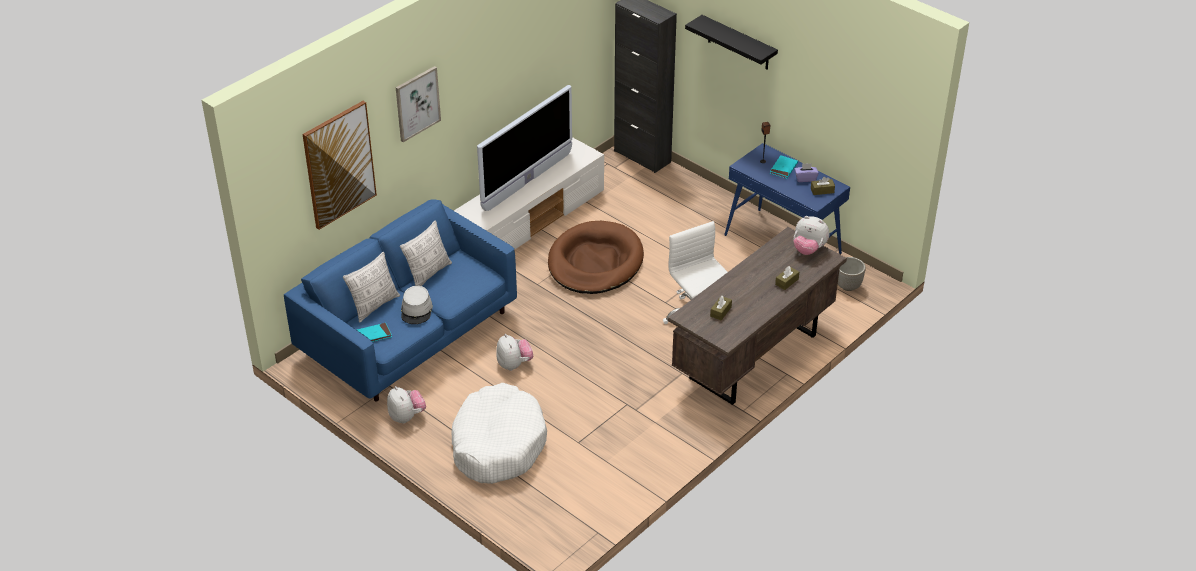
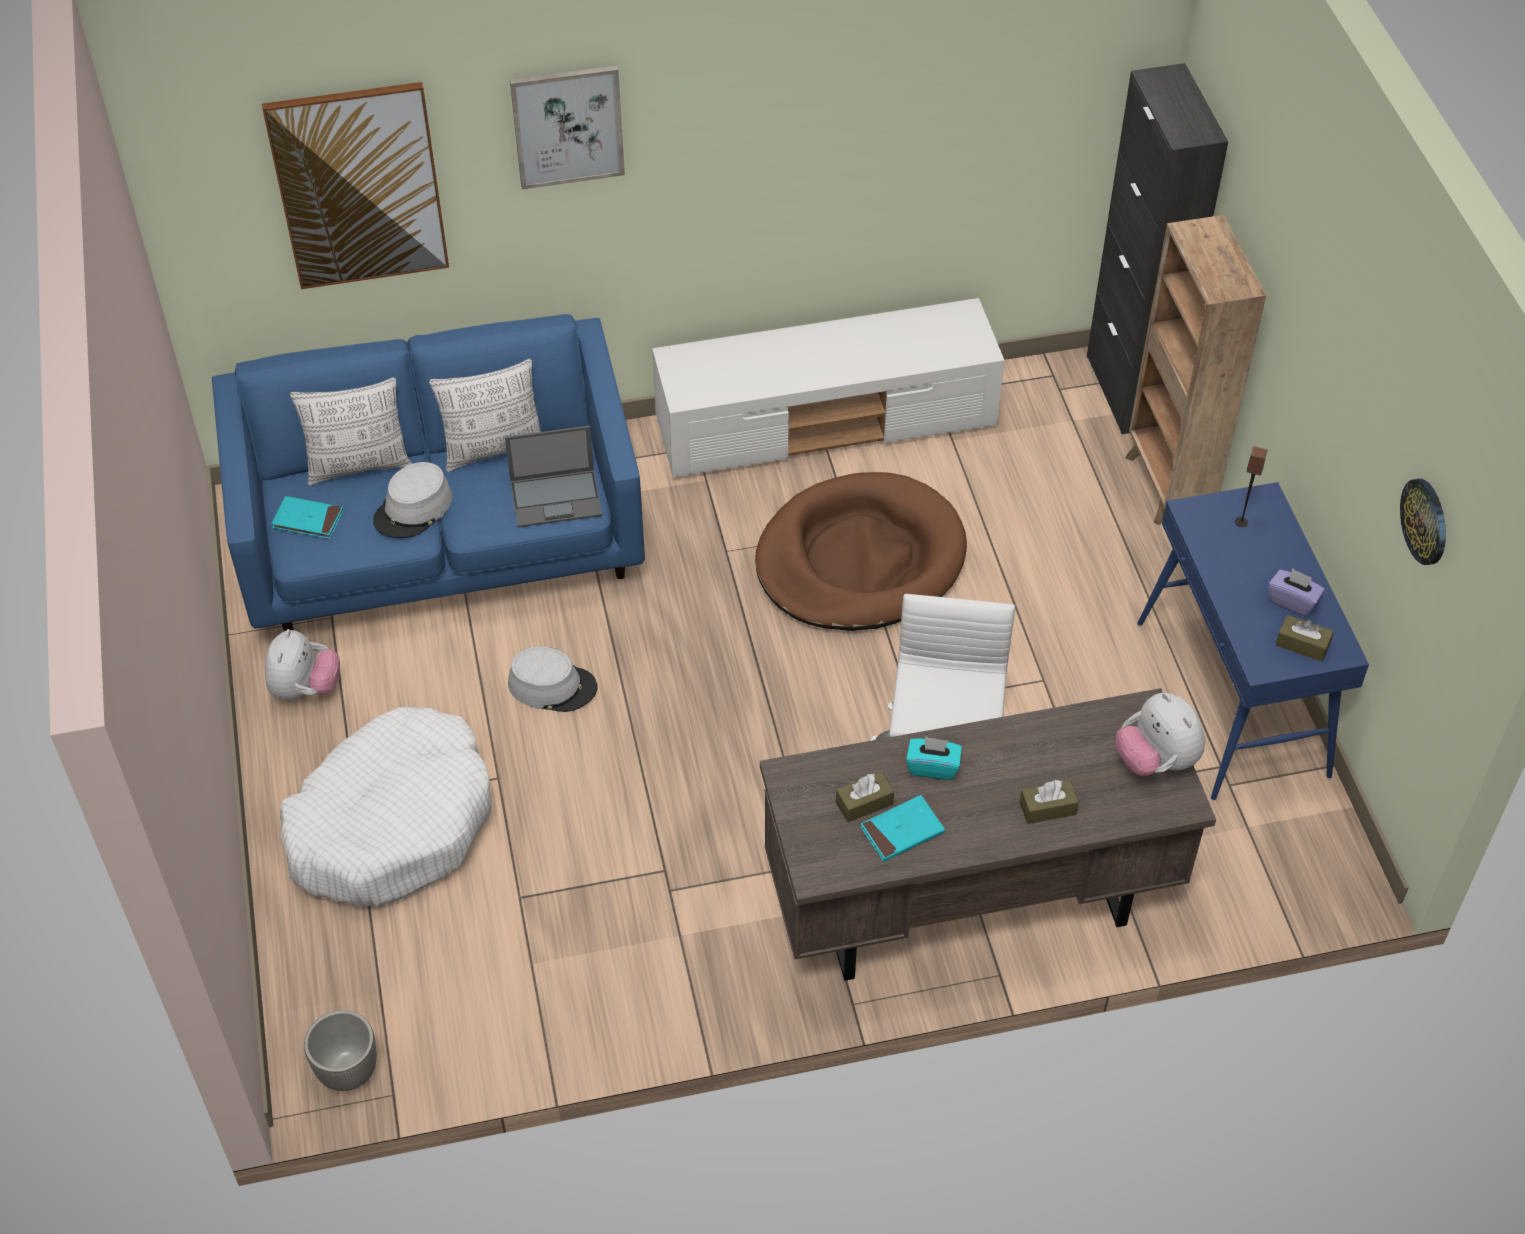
camera: 35 degrees right, 10 degrees up
television [477,85,572,211] -> none
plush toy [496,334,534,371] -> grey hat [508,646,597,712]
black shelf [685,15,778,70] -> none
turquoise book [770,155,798,179] -> turquoise book moved to [860,795,945,862]
planter [838,257,866,291] -> planter moved to [304,1010,377,1091]
none -> laptop [505,425,602,527]
none -> turquoise tissue box [906,736,962,780]
none -> brown bookcase [1125,215,1266,525]
none -> wall clock [1400,479,1446,565]

